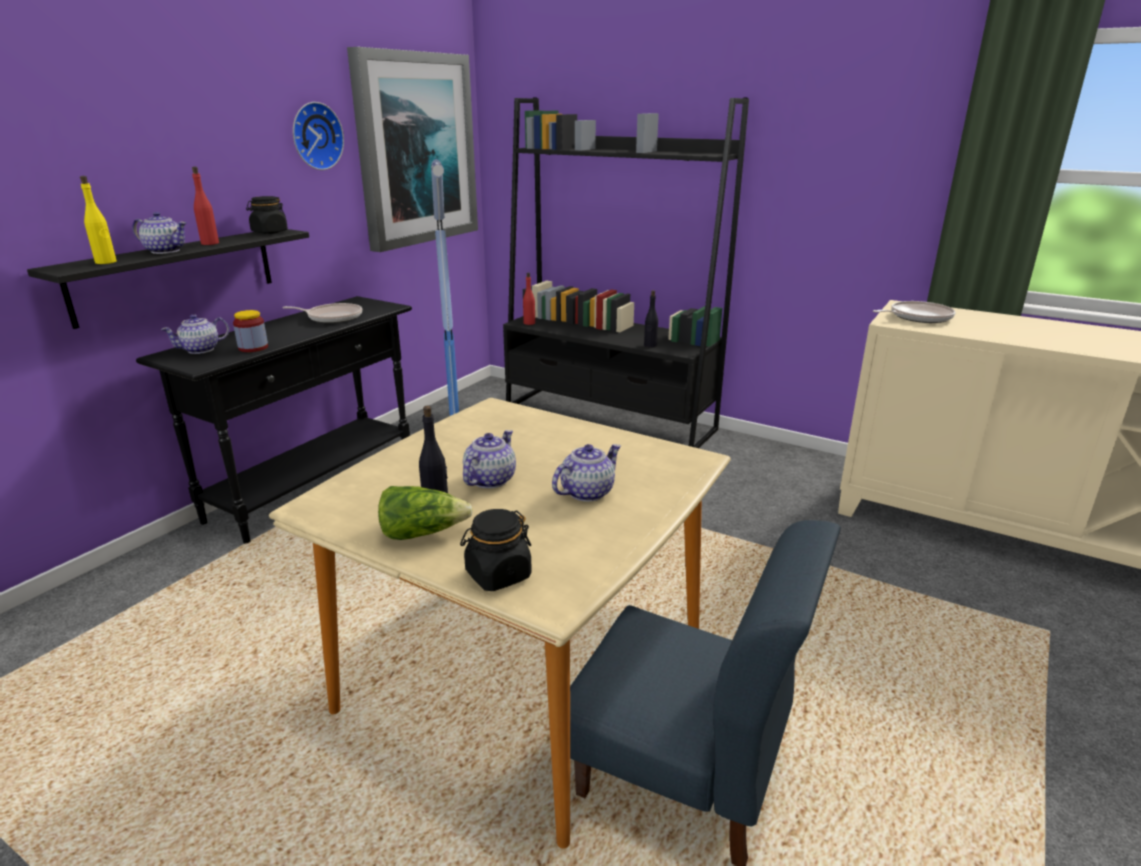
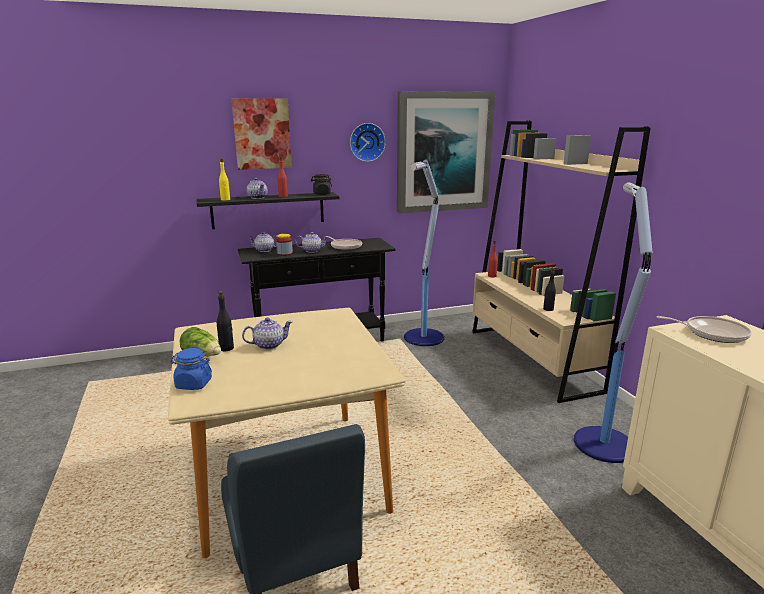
camera: 40 degrees right, 5 degrees down
black jar [460,509,532,591] -> blue jar [171,348,212,390]
black bookcase [503,97,749,448] -> beige bookcase [472,121,651,403]
teapot [552,444,621,502] -> teapot moved to [295,232,328,253]
none -> picture [232,98,292,170]
none -> floor lamp [574,182,653,463]

